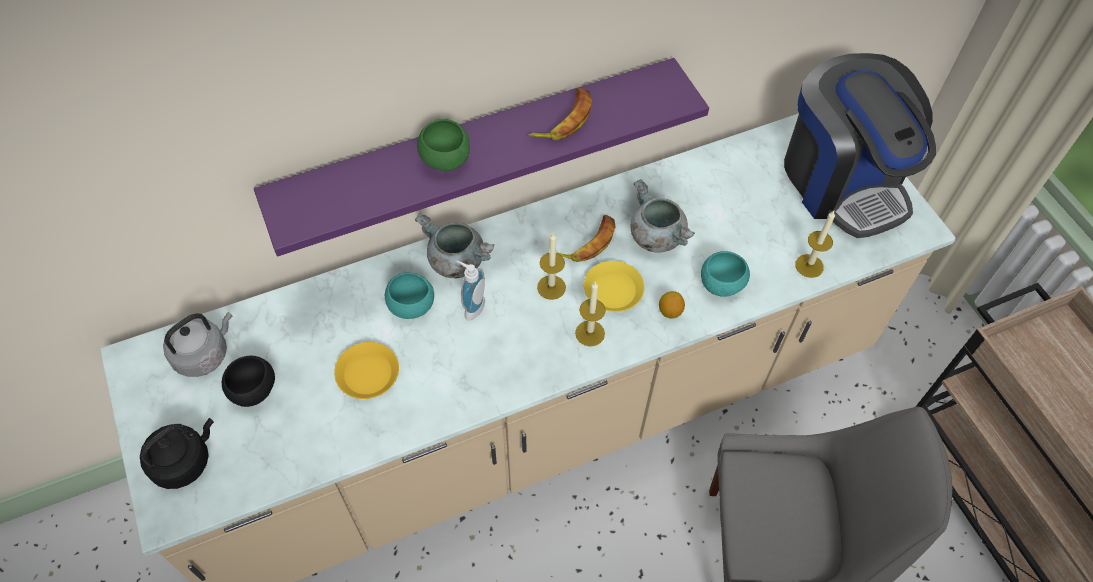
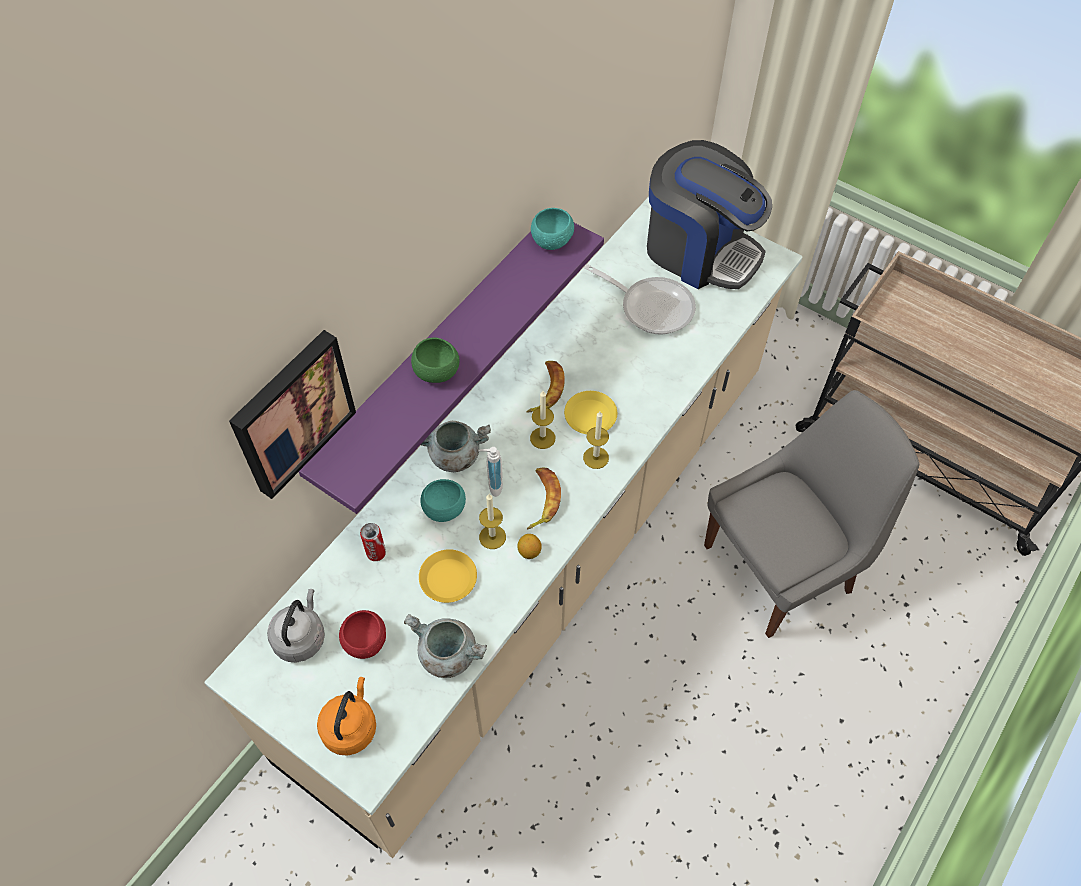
camera: 30 degrees left, 0 degrees up
black kettle [140,418,214,489] -> orange kettle [317,677,376,755]
black bowl [222,356,275,407] -> red bowl [339,610,386,659]
banana [528,88,592,140] -> banana moved to [527,468,561,530]
grey cooking pot [631,179,695,253] -> grey cooking pot moved to [404,614,487,678]
lemon [659,291,685,318] -> lemon moved to [517,534,542,559]
turquoise bowl [701,251,750,297] -> turquoise bowl moved to [531,208,574,250]
candle [795,211,835,278] -> candle moved to [479,494,506,549]
none -> picture [229,330,356,499]
none -> can [360,523,386,561]
none -> frying pan [584,264,696,335]

